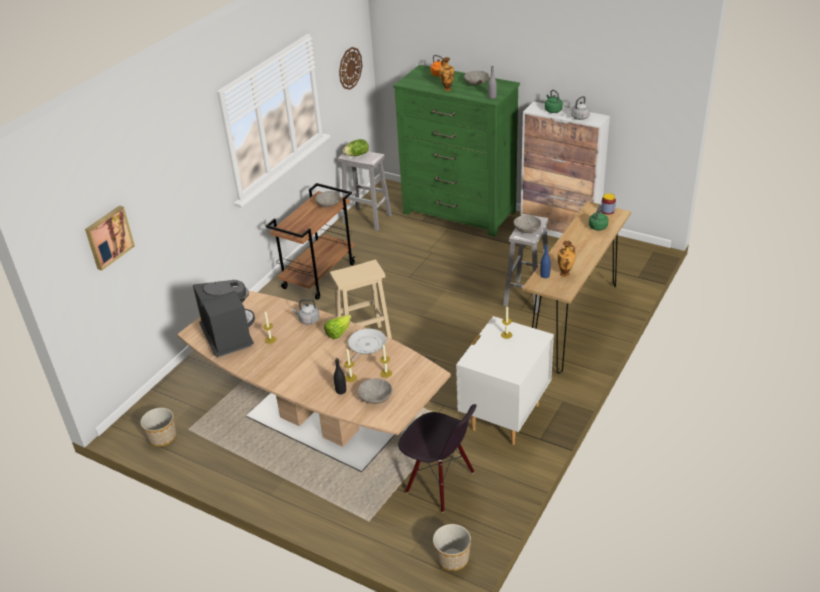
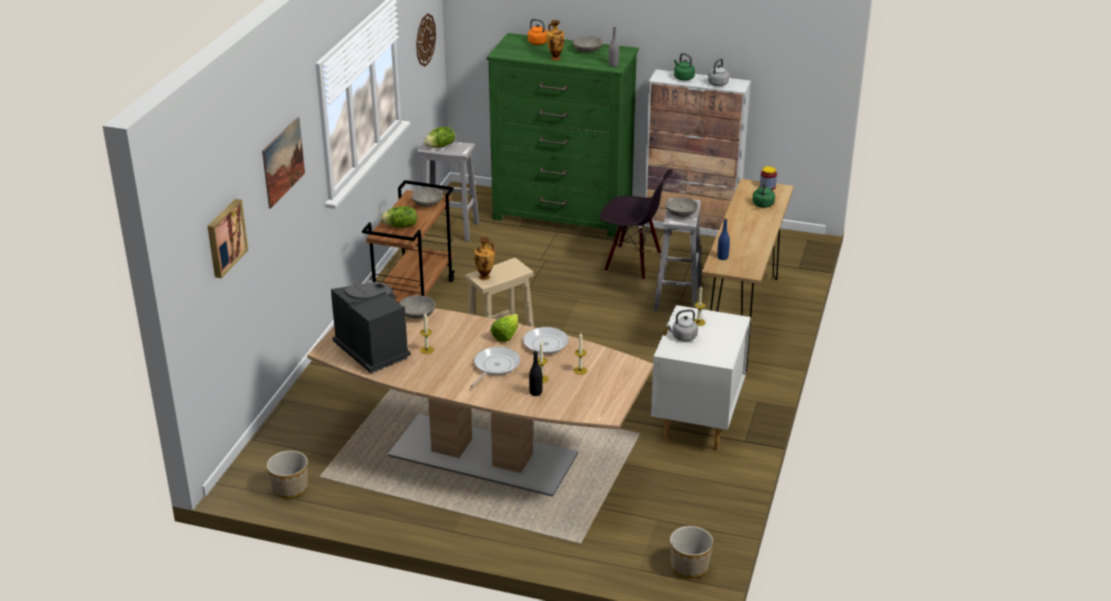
camera: 15 degrees left, 5 degrees down
grey kettle [292,299,320,325] -> grey kettle moved to [665,309,698,341]
grey bowl [358,378,392,404] -> grey bowl moved to [399,295,436,319]
black chair [398,404,476,512] -> black chair moved to [600,169,673,280]
vase [557,241,576,277] -> vase moved to [474,237,495,280]
none -> picture [262,117,305,209]
none -> lettuce [380,206,417,228]
none -> frying pan [470,347,520,387]

